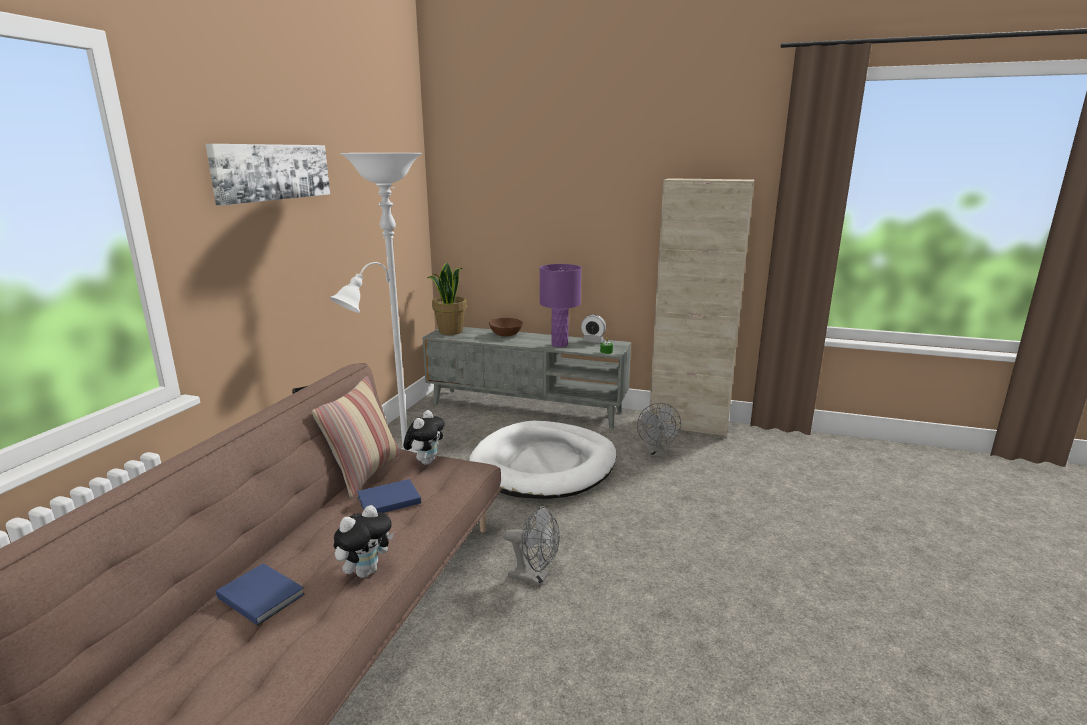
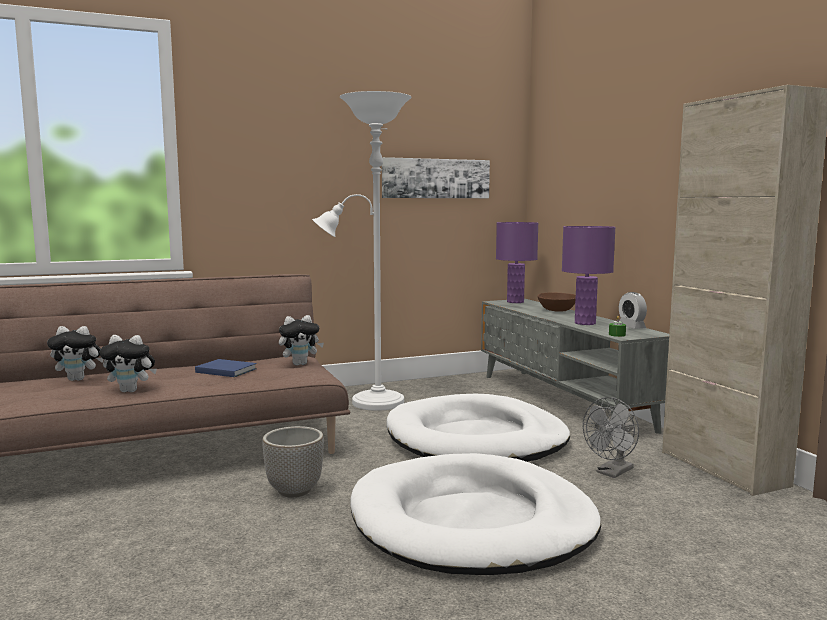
camera: 50 degrees right, 10 degrees down
picture [205,144,330,205] -> picture moved to [382,157,490,198]
blue book [216,563,305,626] -> plush toy [47,326,104,381]
pillow [312,376,401,498] -> none
potted plant [428,263,467,335] -> purple table lamp [496,222,538,303]
grey fan [504,506,560,586] -> planter [262,426,324,498]
none -> white dog bed [350,453,601,575]

